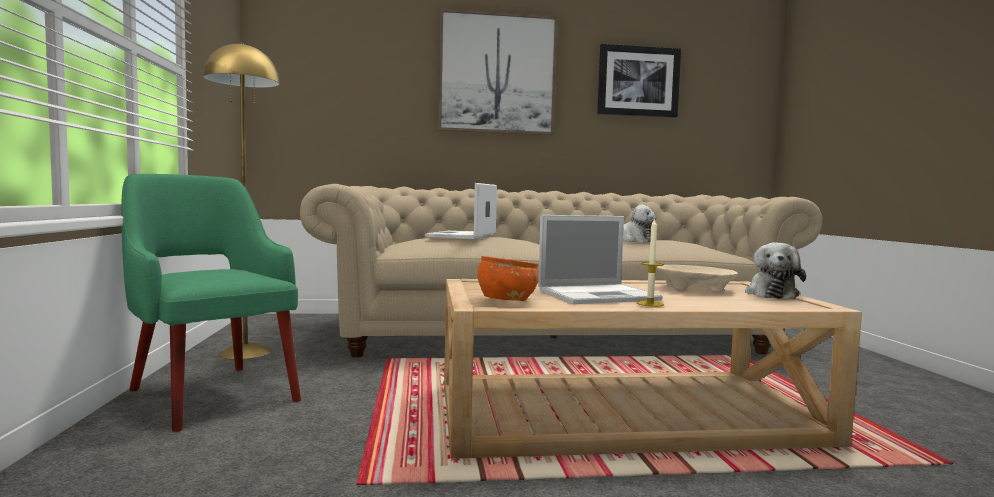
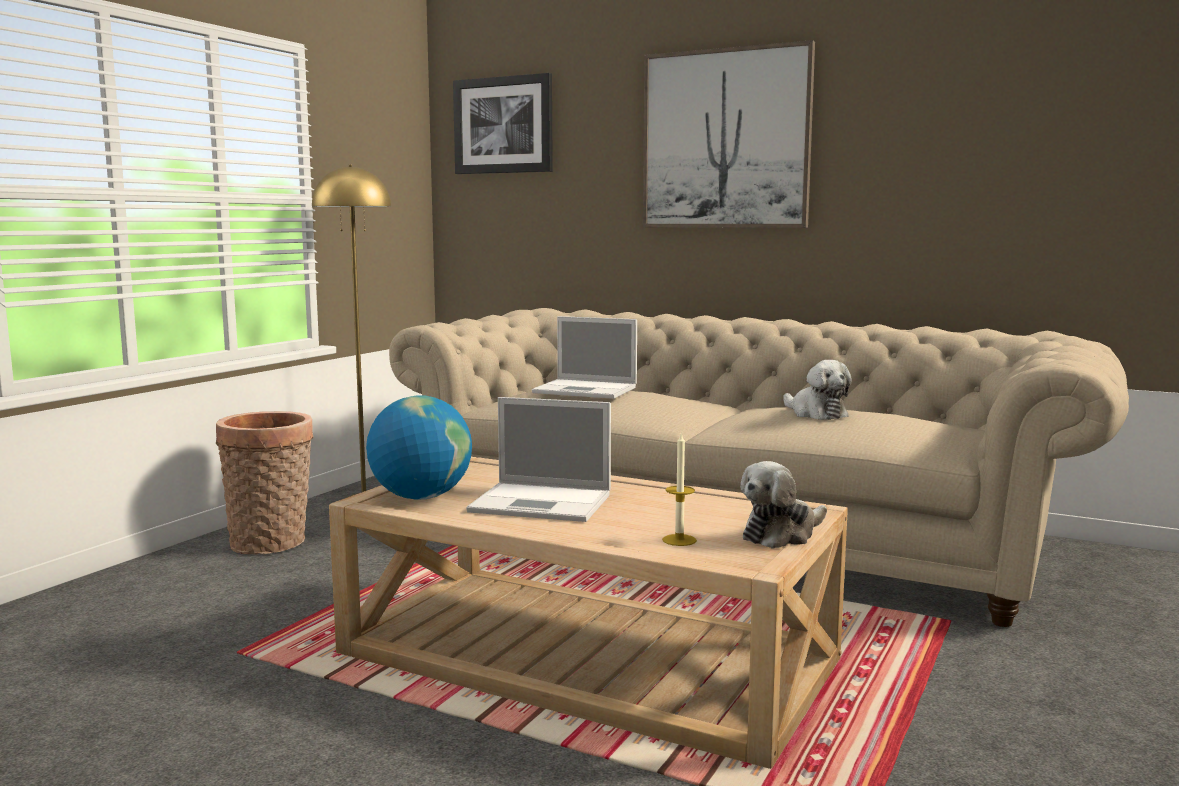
camera: 35 degrees right, 5 degrees up
green armchair [122,174,301,432] -> basket [216,411,313,555]
laptop [425,183,497,239] -> laptop turned 120 degrees counterclockwise [532,316,637,399]
orange bowl [477,256,539,301] -> globe [366,396,472,500]
picture [597,44,681,118] -> picture moved to [453,73,553,174]
candle [637,218,664,307] -> candle moved to [662,434,697,546]
beige bowl [657,265,738,292] -> none

